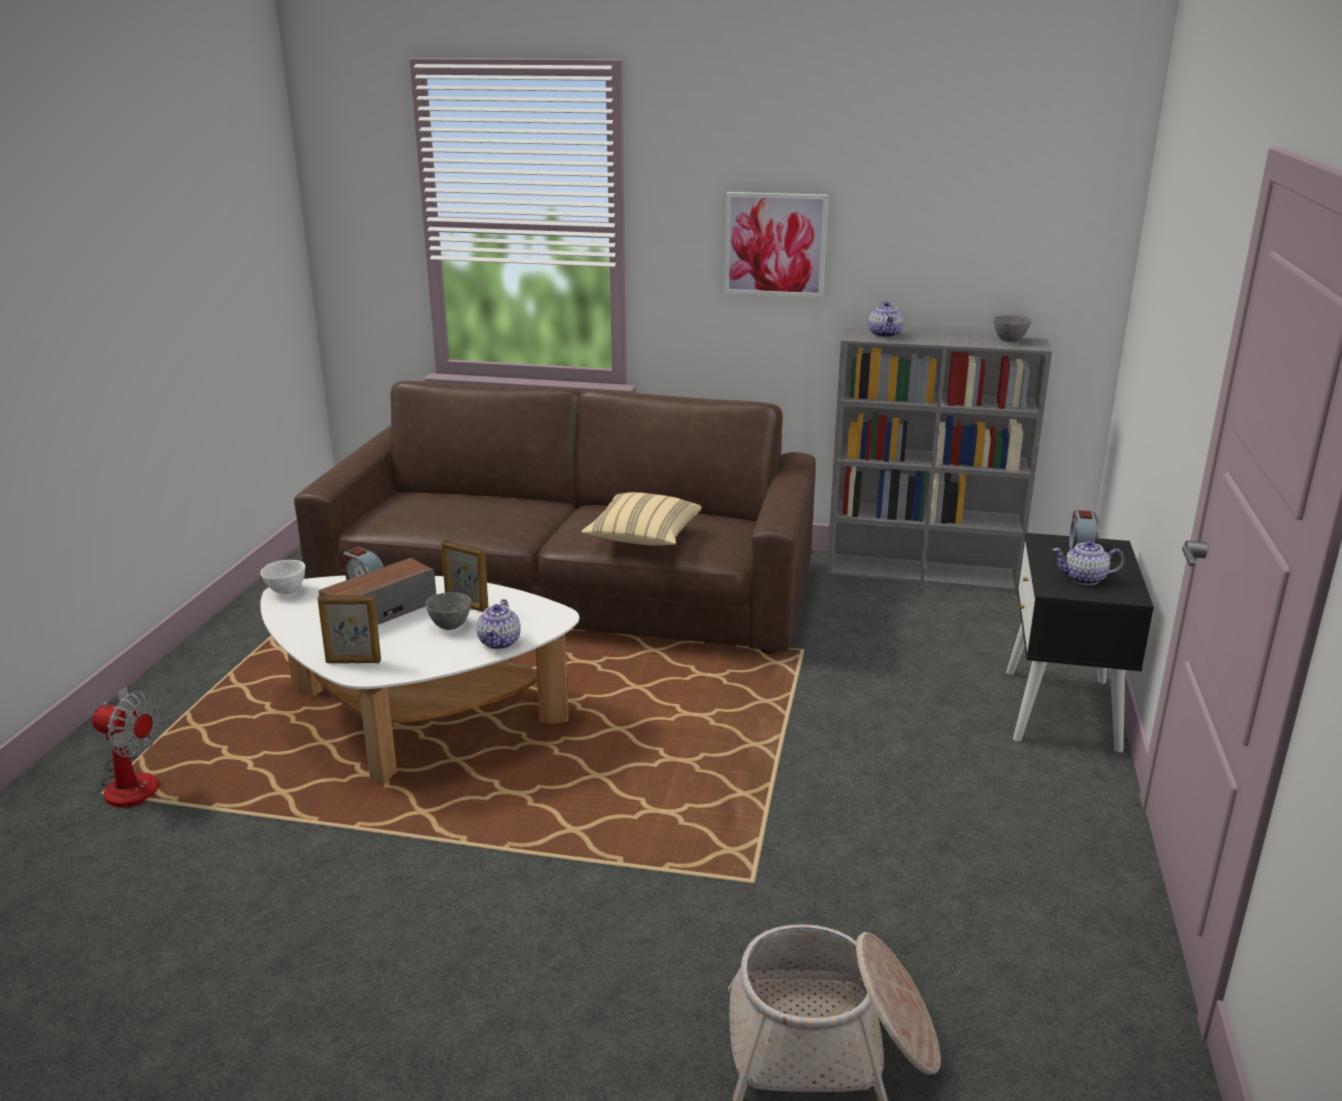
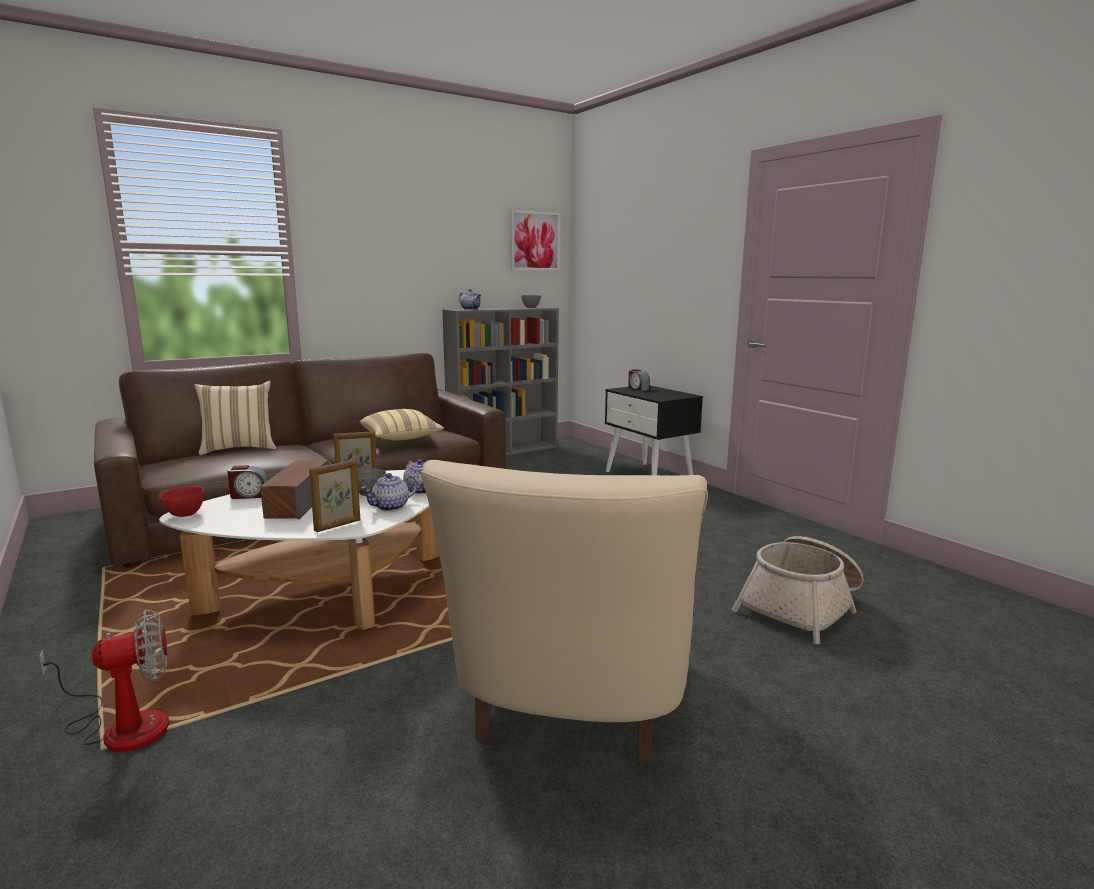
camera: 45 degrees left, 10 degrees down
white bowl [261,560,305,594] -> red bowl [159,486,204,517]
picture [724,192,828,298] -> picture moved to [510,210,560,271]
teapot [1052,540,1125,585] -> teapot moved to [361,473,418,511]
none -> beige pillow [194,381,276,455]
none -> beige armchair [420,460,708,764]

